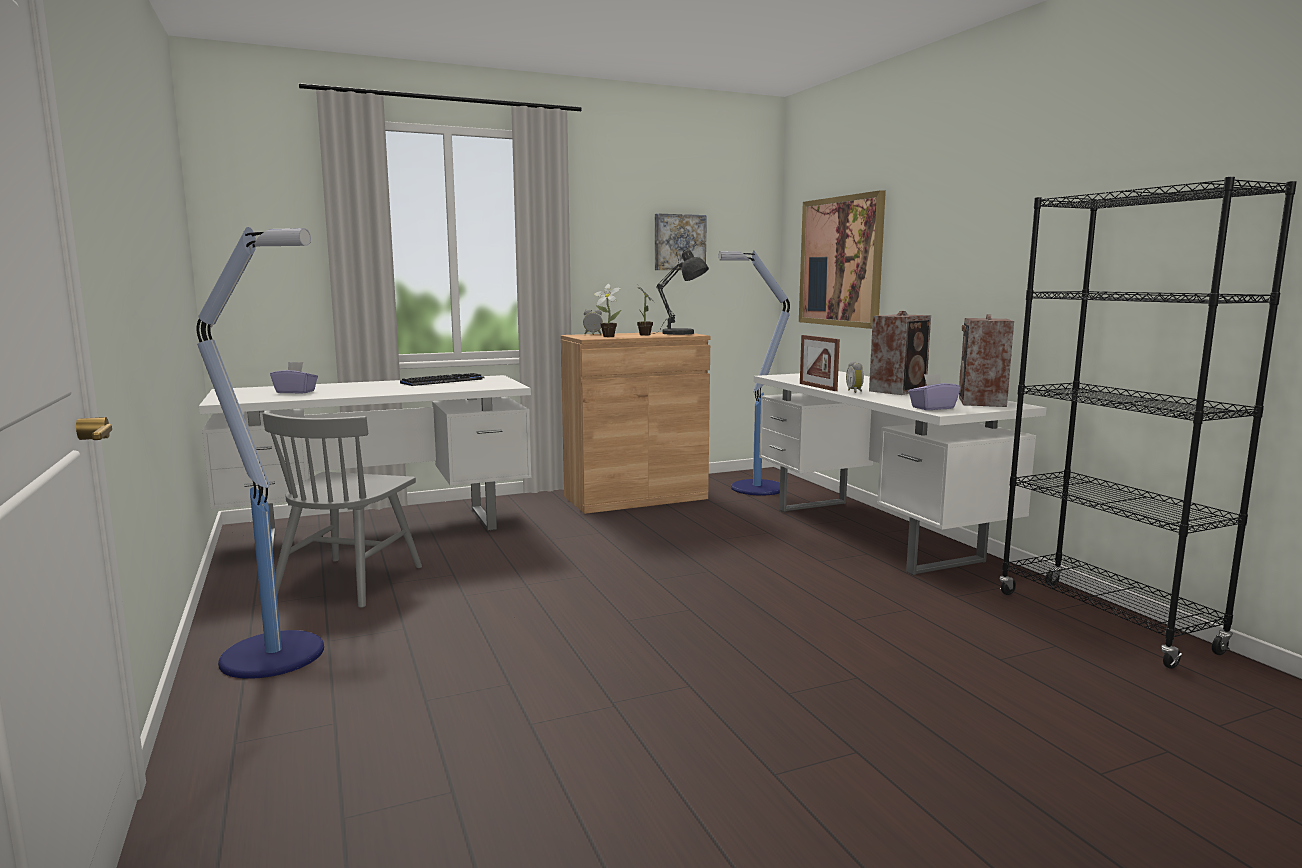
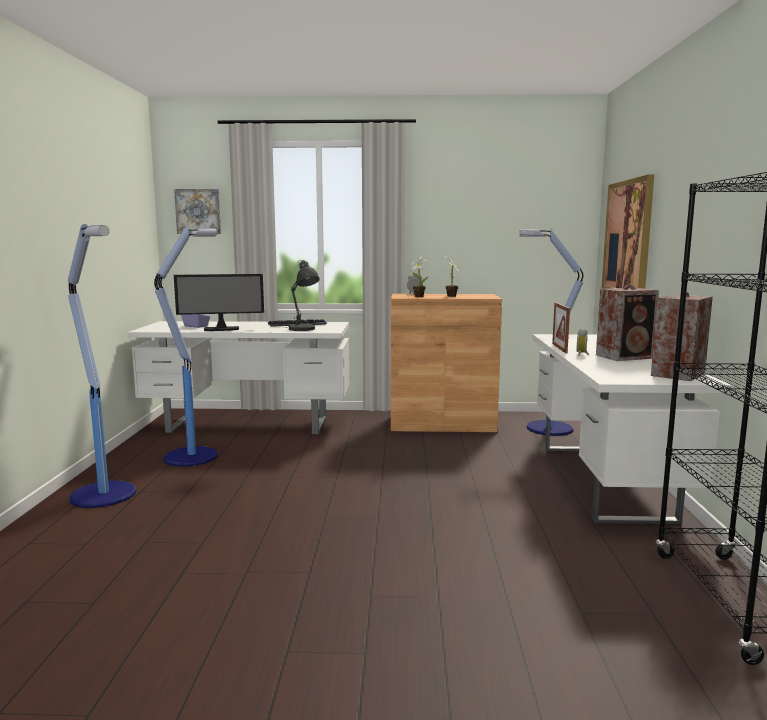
camera: 25 degrees right, 0 degrees up
grey chair [263,412,422,608] -> floor lamp [154,227,218,467]
grey table lamp [651,249,709,335] -> grey table lamp moved to [286,260,320,331]
picture [655,213,707,270] -> picture moved to [174,189,221,234]
purple tissue box [908,373,961,410] -> none
none -> monitor [174,274,264,331]

